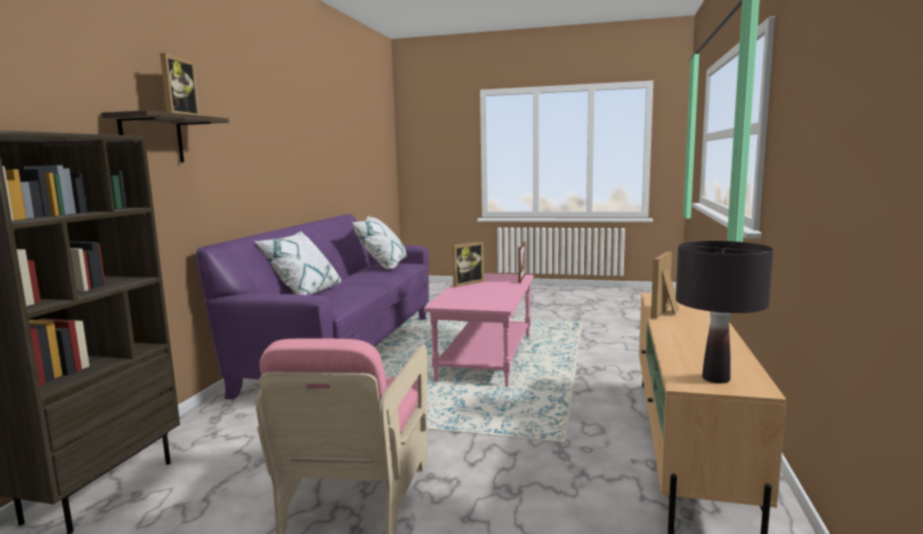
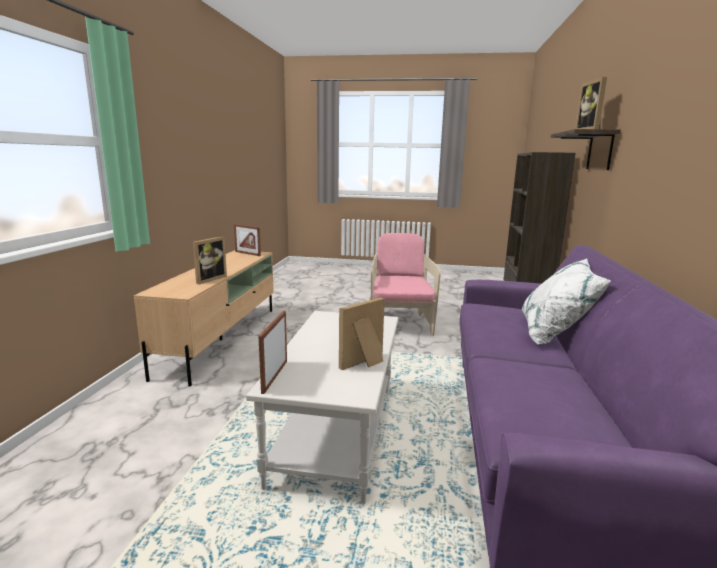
camera: 175 degrees right, 5 degrees up
white pillow [352,216,407,269] -> none
pink coffee table [424,273,534,387] -> white coffee table [246,311,398,504]
black table lamp [676,241,774,383] -> picture frame [234,224,261,256]

